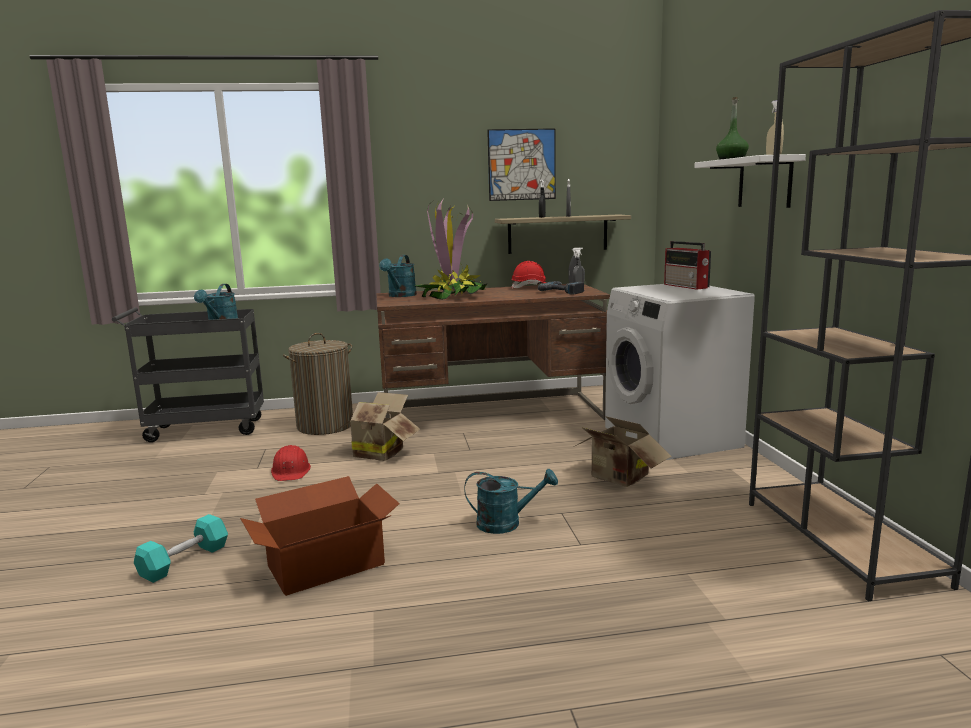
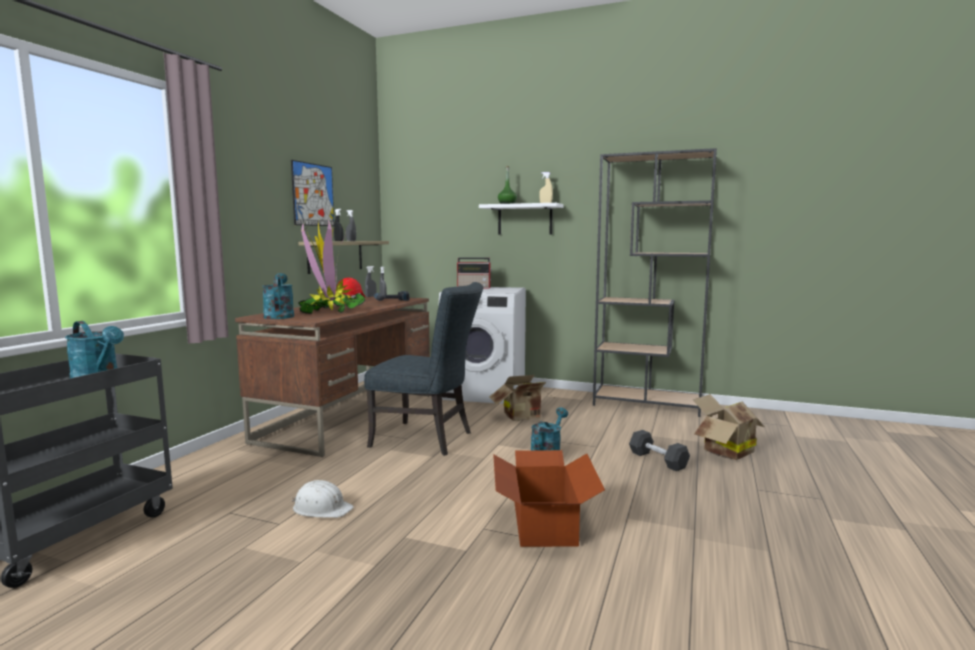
camera: 60 degrees left, 5 degrees down
turquoise dumbbell [134,514,228,583] -> none
red hard hat [271,445,311,481] -> white hard hat [292,480,354,518]
laundry basket [283,333,353,435] -> none
cardboard box [334,392,420,461] -> cardboard box moved to [693,394,765,460]
turquoise watering can [379,255,417,297] -> turquoise watering can turned 150 degrees counterclockwise [262,273,294,319]
none -> grey chair [364,282,484,456]
none -> grey dumbbell [629,430,690,471]

